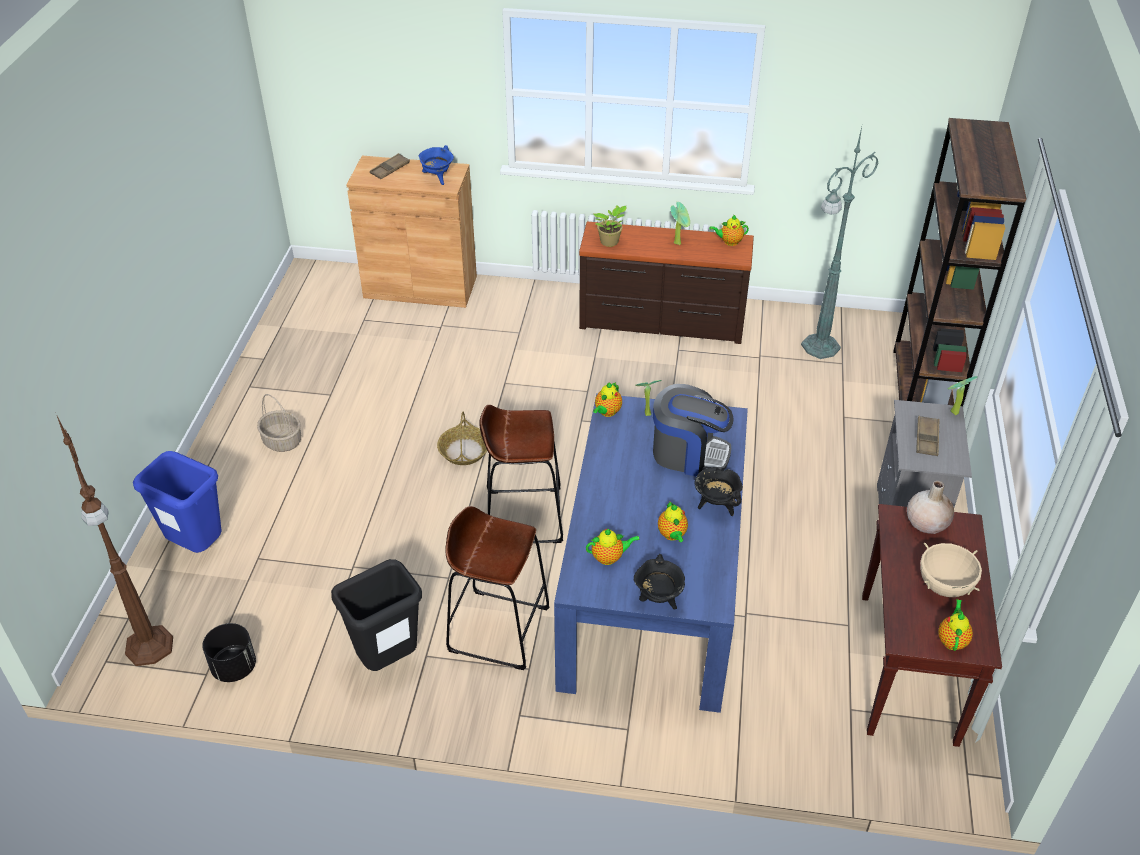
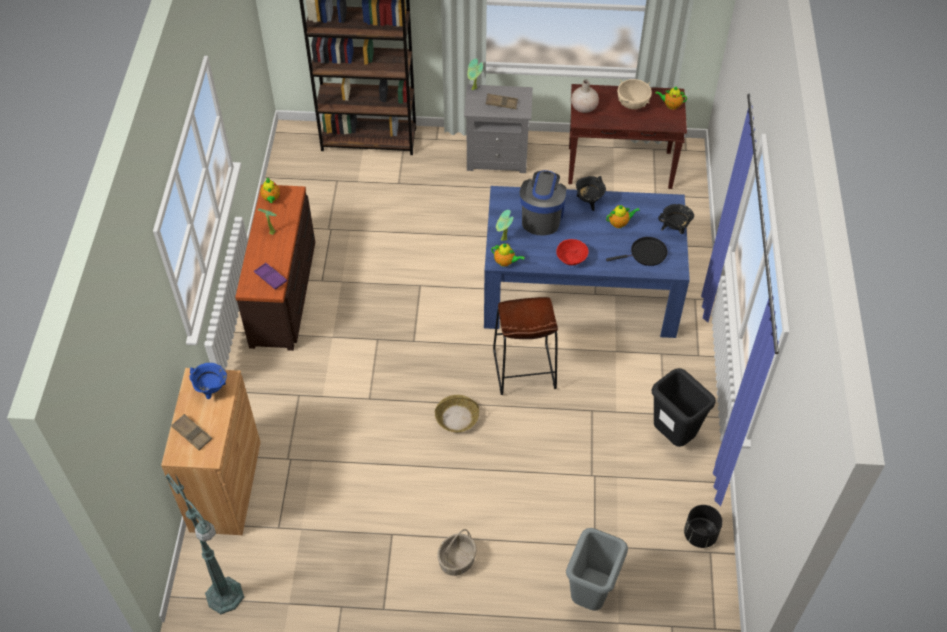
camera: 95 degrees left, 10 degrees up
brown floor lamp [57,416,173,666] -> none
blue trash can [133,451,222,553] -> grey trash can [566,528,628,611]
brown stool [445,506,549,670] -> none
teapot [586,529,639,565] -> black frying pan [606,237,668,266]
potted plant [594,205,626,247] -> purple tray [254,262,287,290]
green floor lamp [801,127,879,359] -> green floor lamp moved to [166,474,244,614]
none -> red bowl [556,239,589,265]

